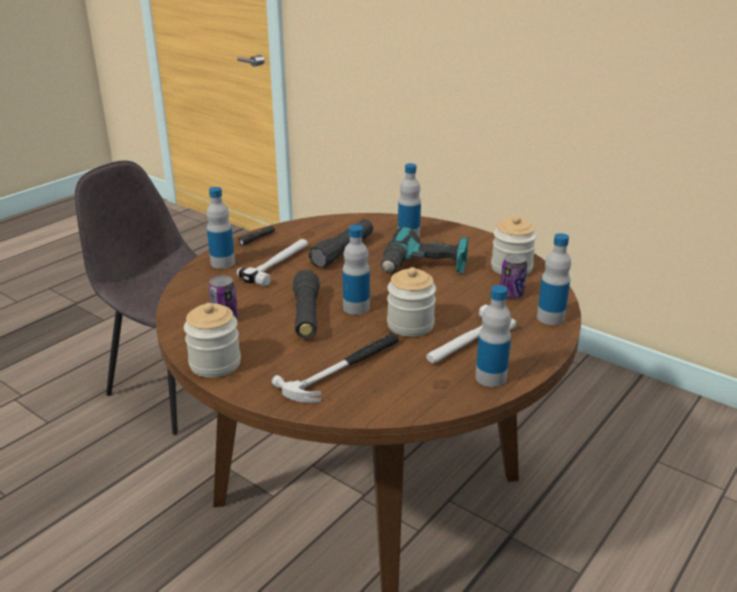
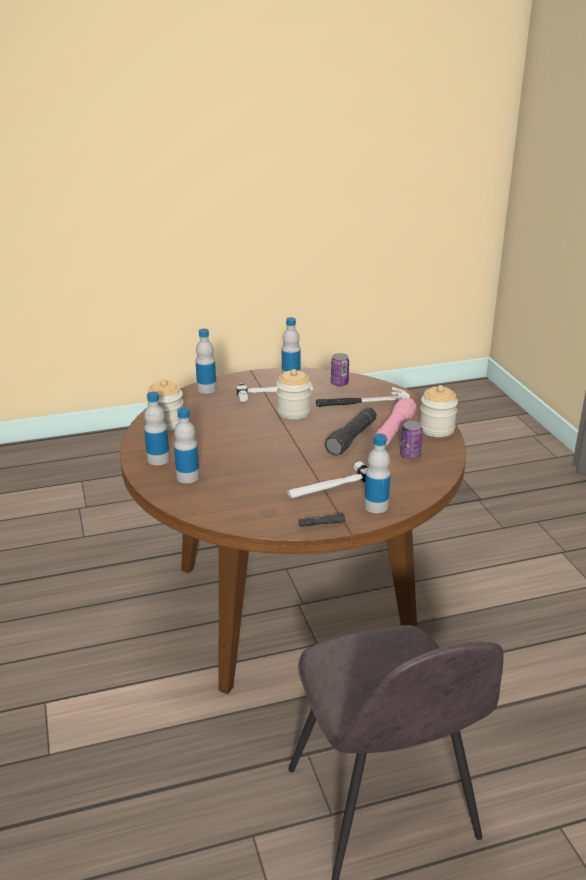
camera: 145 degrees left, 0 degrees up
black flashlight [308,219,373,268] -> none
bottle [342,225,370,315] -> bottle moved to [144,391,170,465]
power drill [381,227,468,274] -> none
can [500,253,527,299] -> can moved to [331,353,349,386]
none -> pink flashlight [375,398,416,446]

